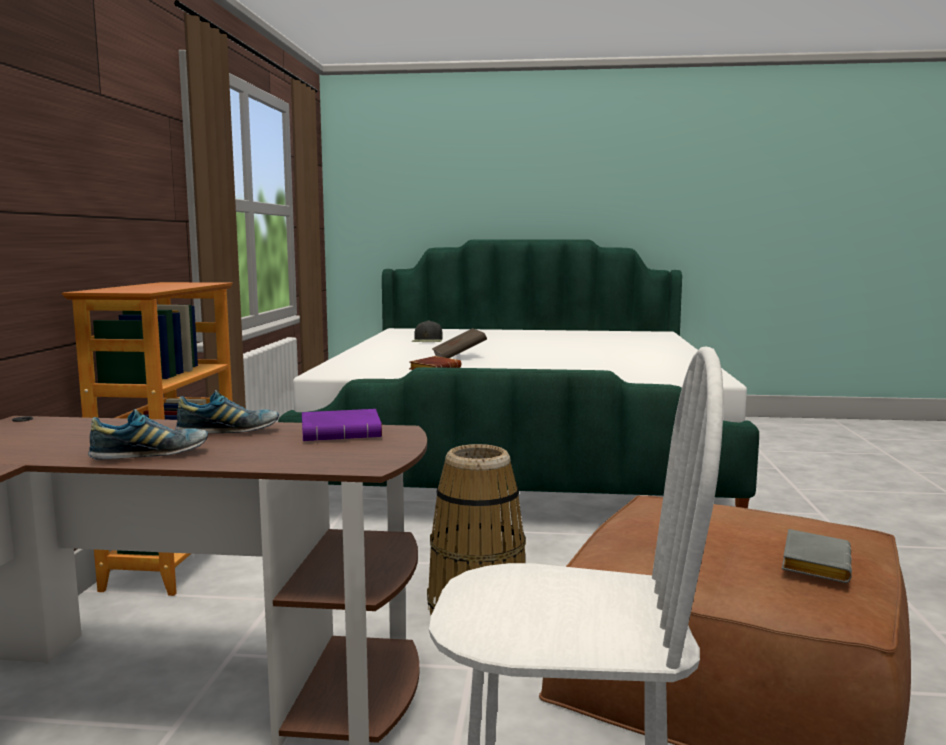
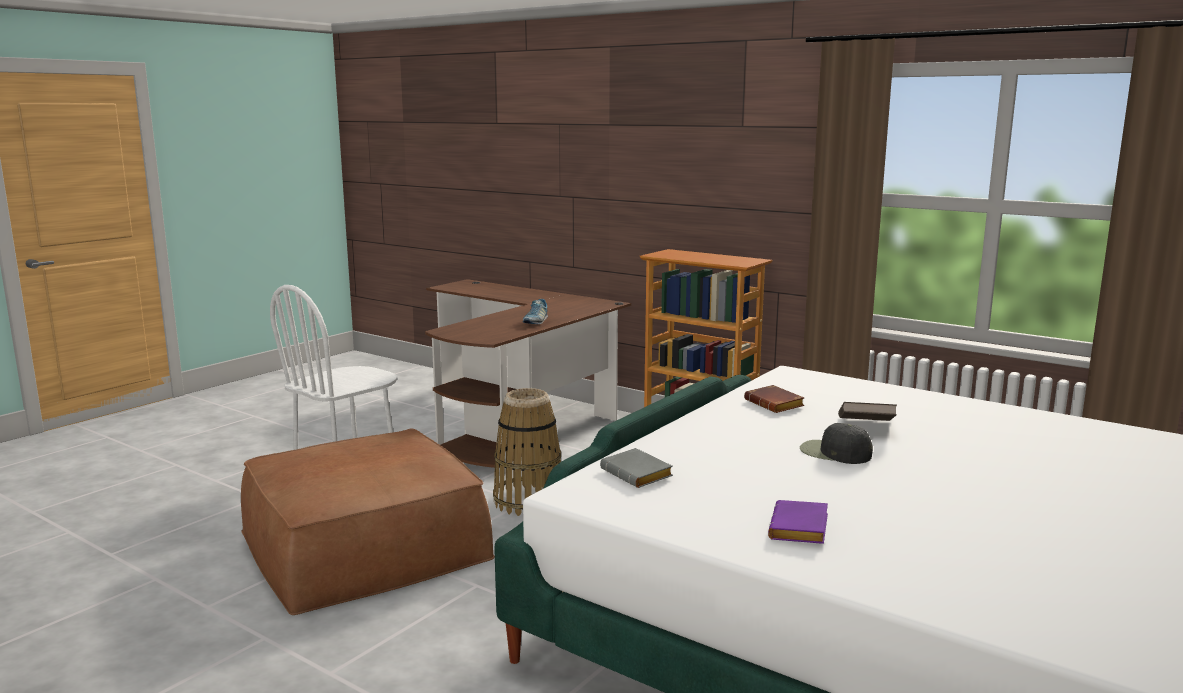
camera: 120 degrees right, 5 degrees up
shoe [88,409,208,460] -> none
purple book [302,409,382,441] -> purple book moved to [768,500,828,544]
black cap [412,320,443,342] -> black cap moved to [800,423,873,464]
grey book [782,529,852,583] -> grey book moved to [600,448,673,488]

